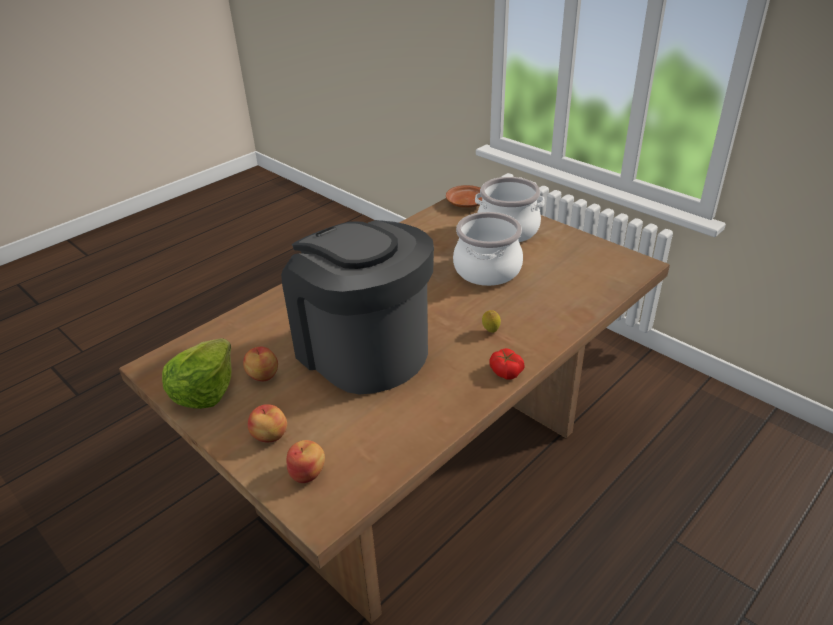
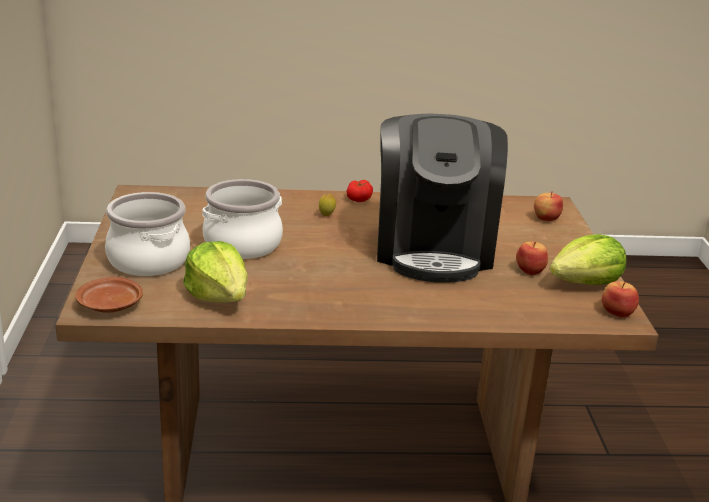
camera: 140 degrees left, 10 degrees down
apple [248,404,287,442] -> apple moved to [602,281,639,318]
none -> lettuce [183,241,248,303]

